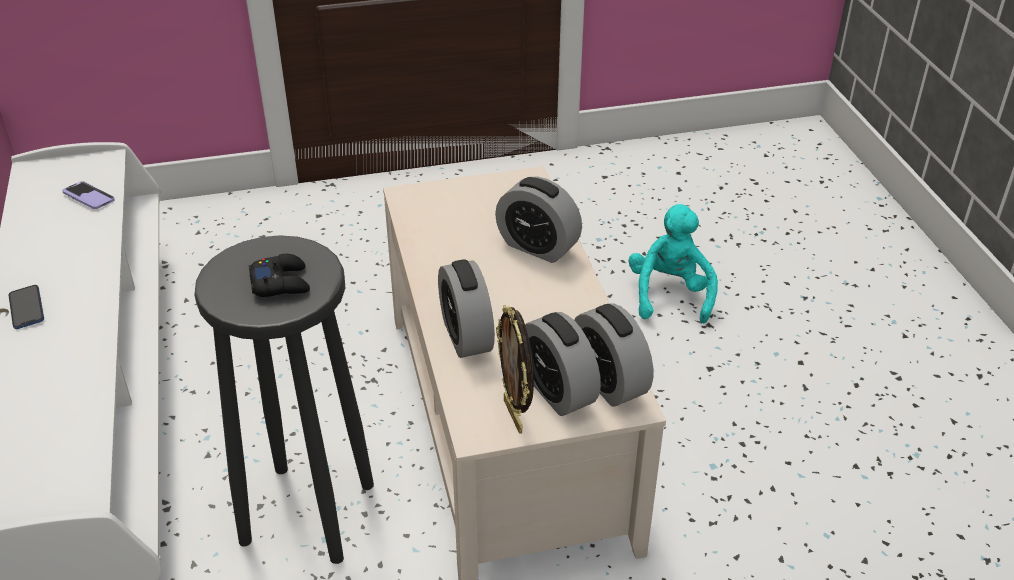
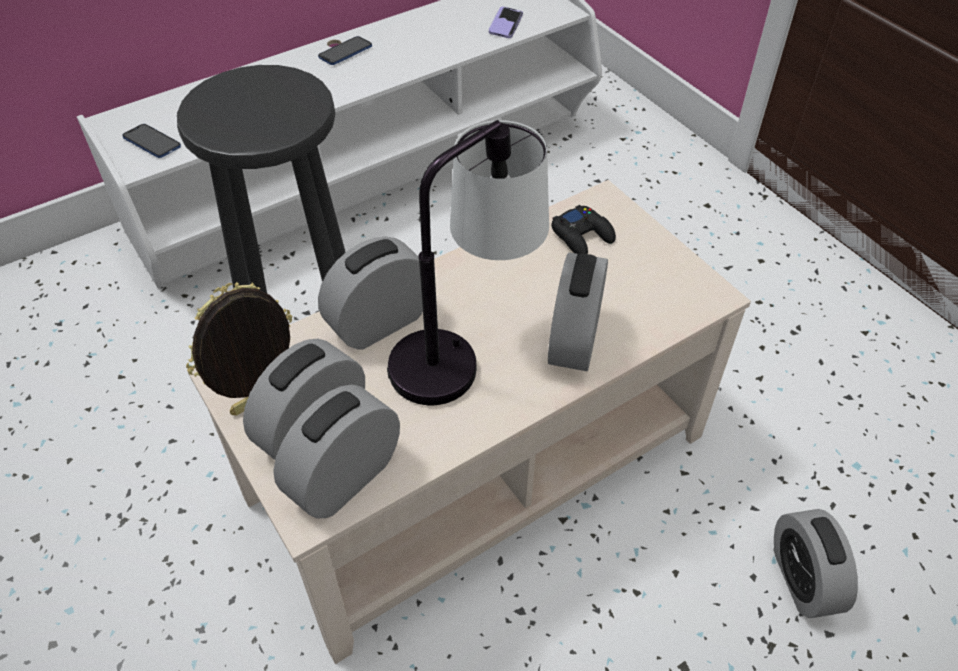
camera: 70 degrees right, 10 degrees up
black game controller [249,254,310,297] -> black game controller moved to [551,205,616,254]
turquoise plush toy [628,204,718,323] -> alarm clock [774,509,858,618]
none -> phone [122,124,181,158]
none -> table lamp [387,120,549,405]

